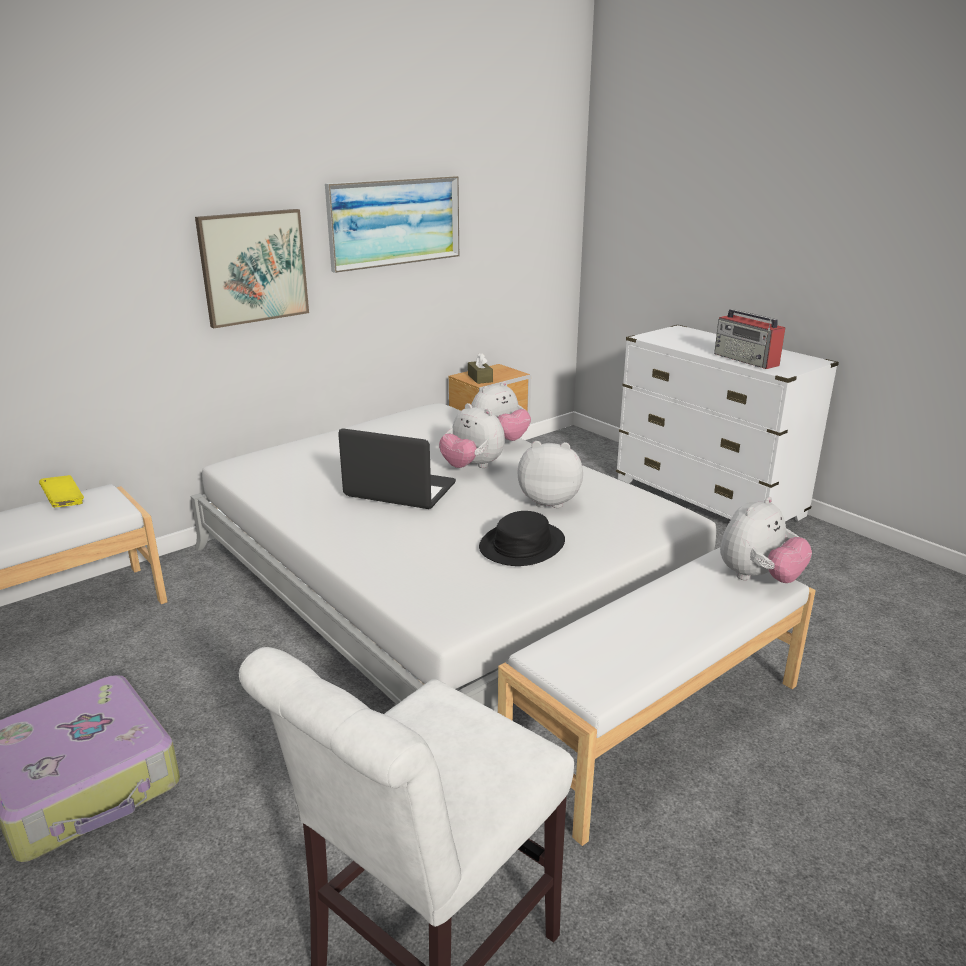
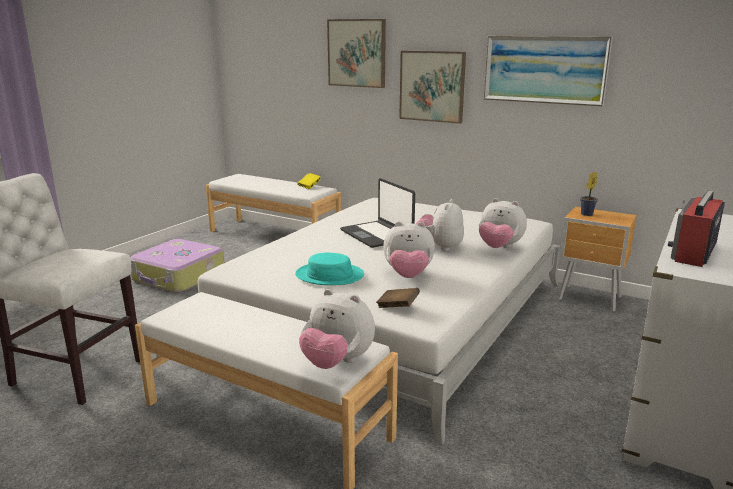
camera: 70 degrees right, 5 degrees down
laptop [338,428,456,509] -> laptop turned 150 degrees clockwise [340,178,415,248]
brown tissue box [468,353,493,384] -> potted plant [580,172,598,216]
black hat [479,511,565,566] -> turquoise hat [295,253,364,285]
plush toy [517,441,583,508] -> plush toy turned 105 degrees clockwise [383,221,435,278]
none -> picture [327,19,386,88]
none -> brown book [376,288,420,308]

